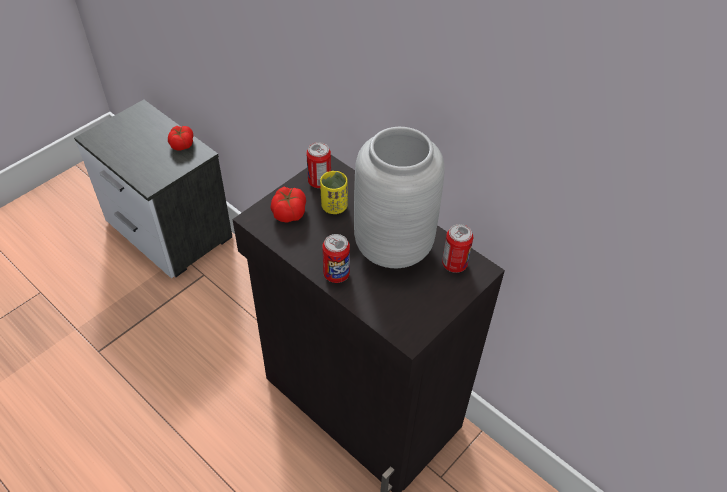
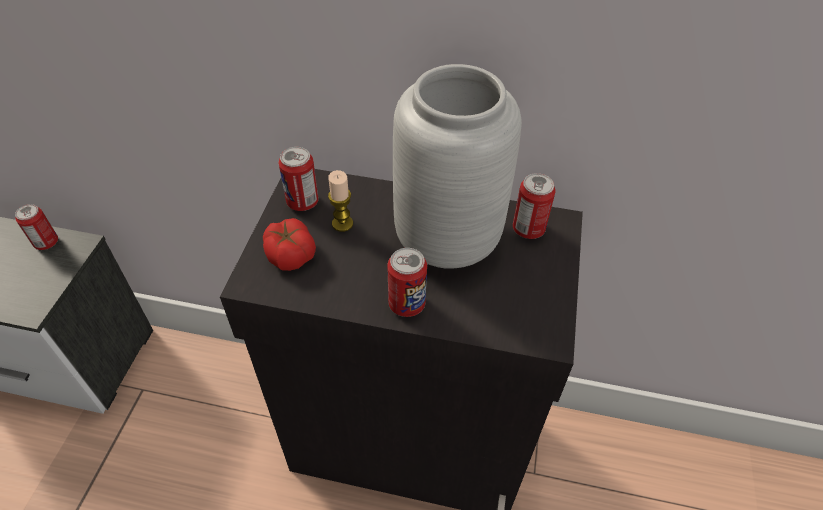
camera: 30 degrees left, 0 degrees up
tomato [168,126,193,151] -> can [15,204,58,250]
yellow cup [320,171,348,214] -> candle [328,170,353,232]

